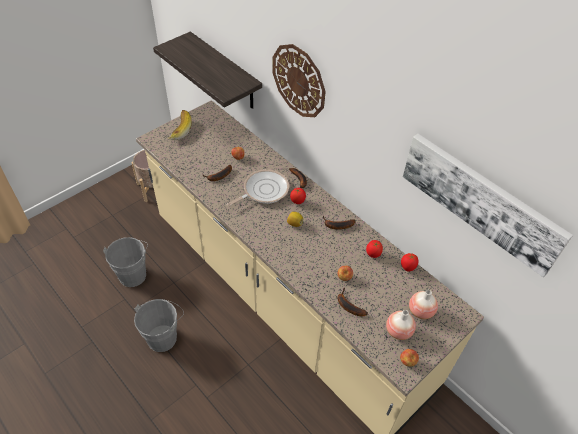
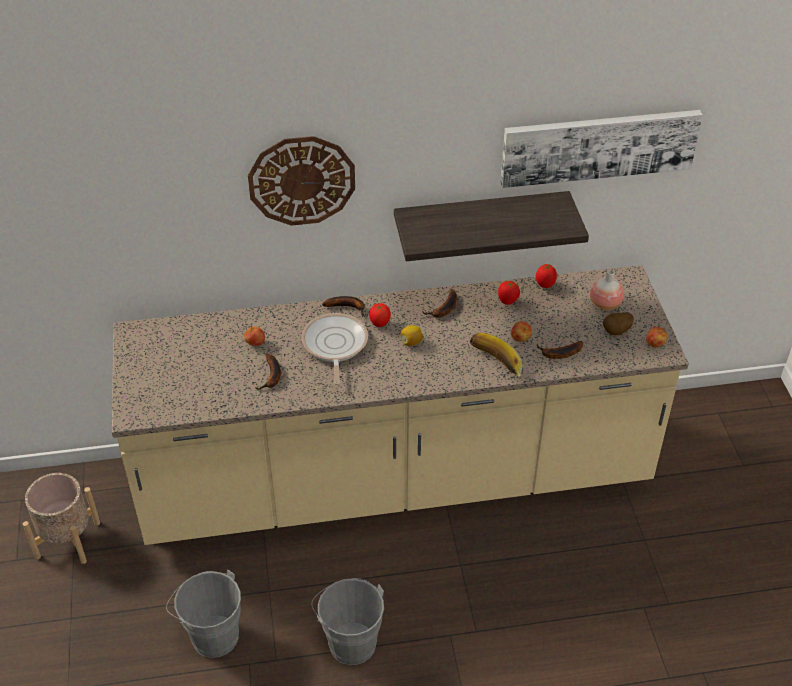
camera: 55 degrees left, 5 degrees down
shelf [153,32,262,109] -> shelf moved to [394,191,589,261]
banana [167,110,192,140] -> banana moved to [470,333,522,377]
vase [386,310,416,340] -> potato [603,313,634,335]

